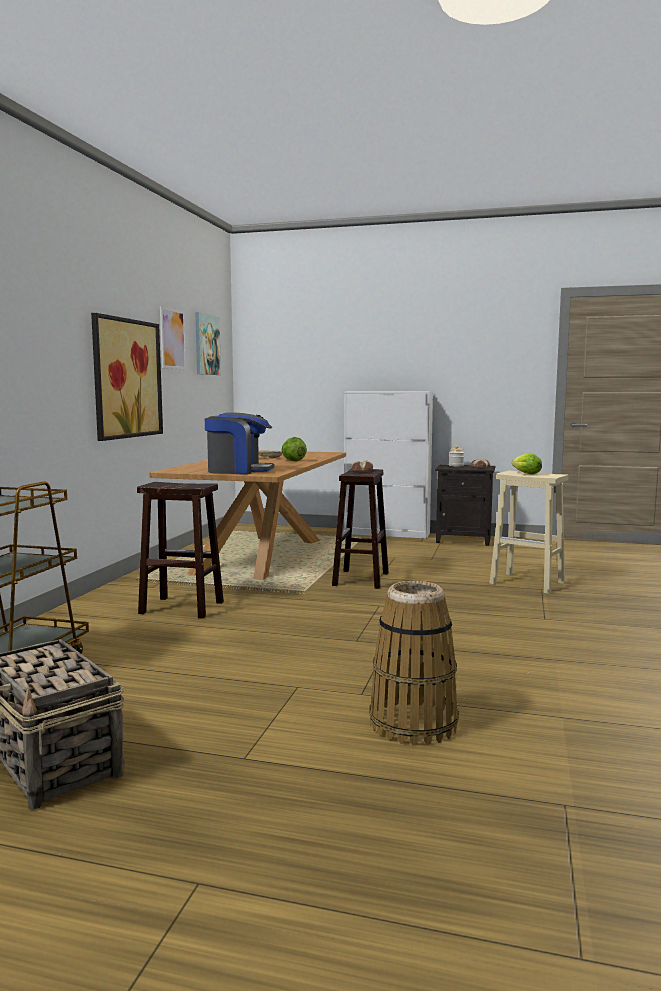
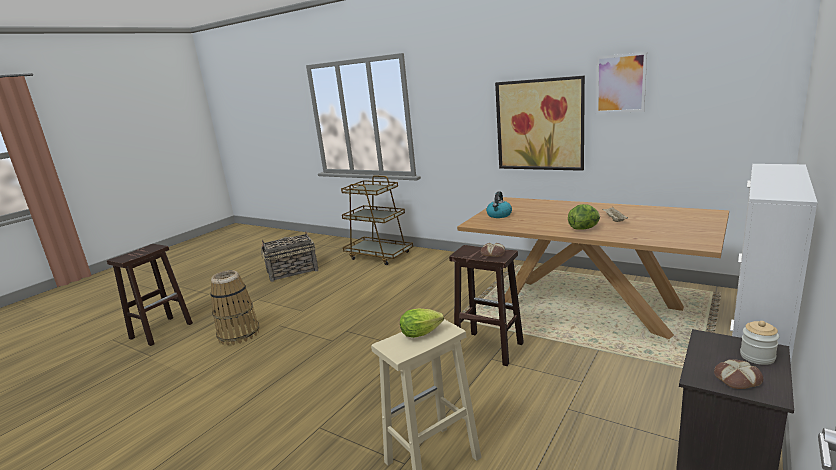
camera: 110 degrees right, 10 degrees up
brown stool [137,482,224,619] -> brown stool moved to [107,244,193,346]
picture [195,312,221,375] -> none
coffee machine [205,412,274,474] -> kettle [486,191,512,218]

